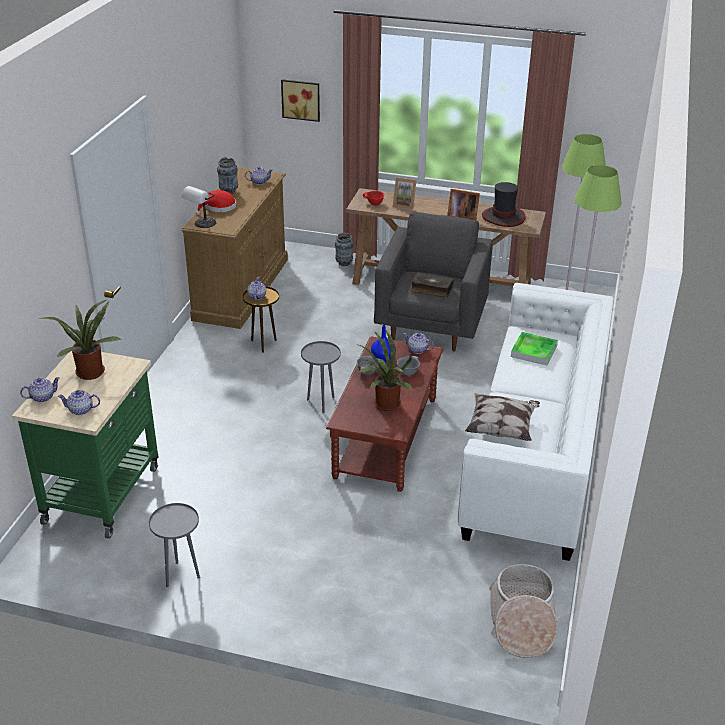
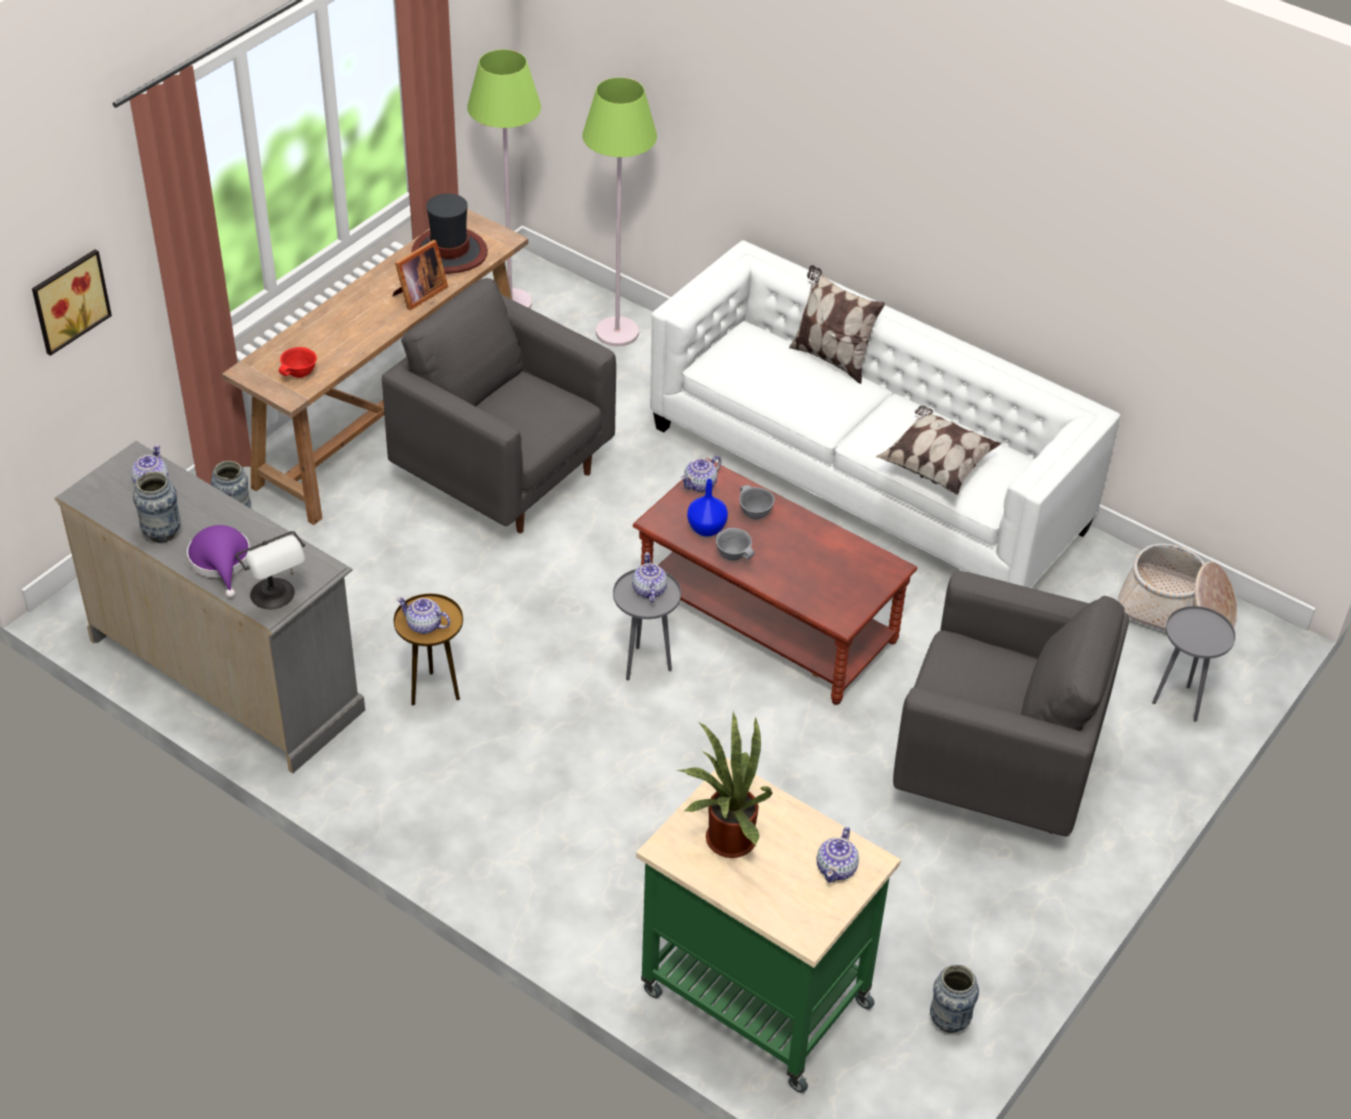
camera: 70 degrees left, 10 degrees up
teapot [20,377,60,402] -> teapot moved to [632,552,667,603]
grey side table [149,503,200,587] -> grey side table moved to [1152,606,1236,722]
brown cabinet [181,167,288,329] -> grey cabinet [54,441,365,773]
red hat [196,190,236,215] -> purple hat [187,525,250,598]
potted plant [359,329,412,411] -> none
picture frame [393,177,417,210] -> none
book [411,272,454,298] -> none
tray [511,332,558,366] -> none
none -> pillow [789,265,885,384]
none -> grey armchair [893,571,1129,837]
none -> vase [930,965,979,1033]

